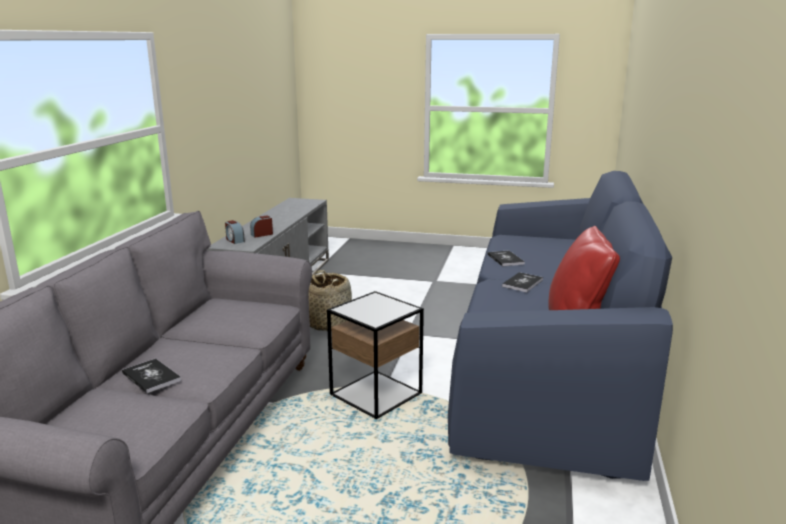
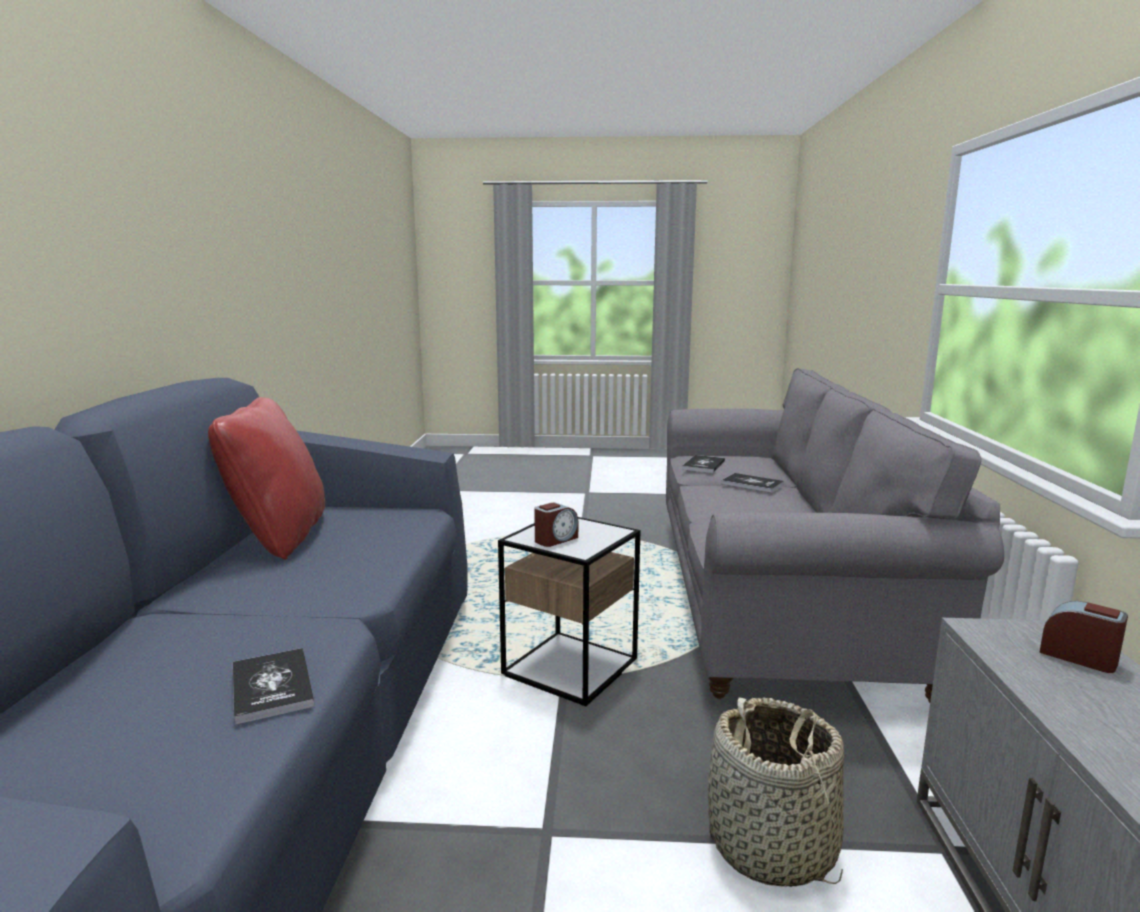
camera: 170 degrees right, 5 degrees down
alarm clock [250,215,273,238] -> alarm clock moved to [534,503,578,547]
book [502,272,543,292] -> book moved to [682,455,725,473]

